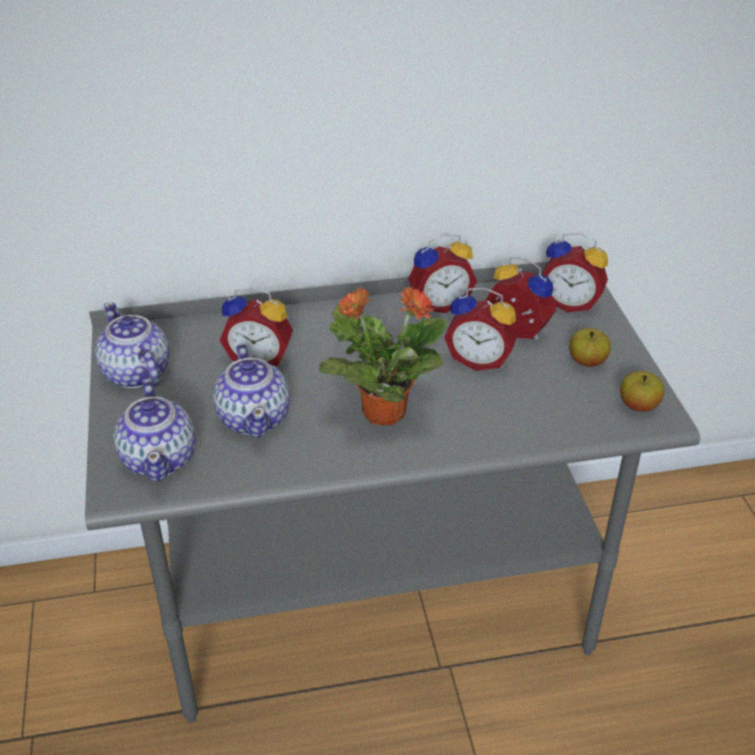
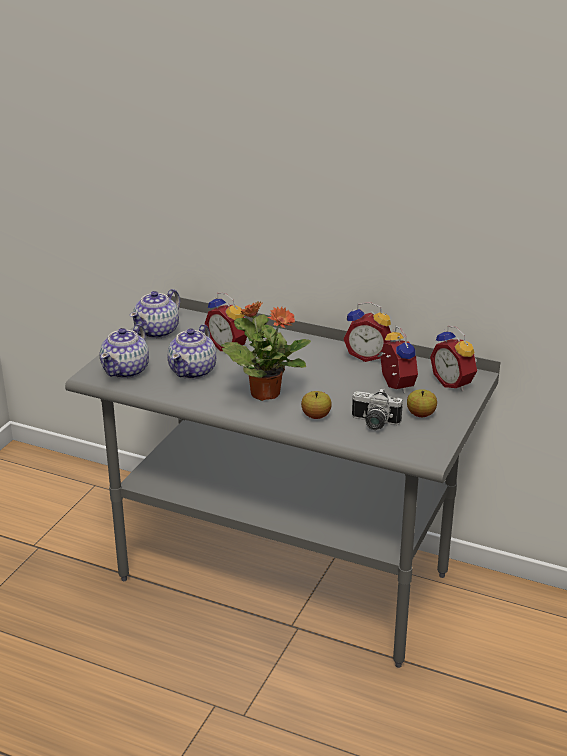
camera: 35 degrees right, 10 degrees down
teapot [95,302,170,388] -> teapot turned 150 degrees counterclockwise [130,289,180,339]
alarm clock [444,288,518,371] -> none
apple [620,371,664,412] -> apple moved to [301,391,332,419]
none -> camera [352,388,403,430]

